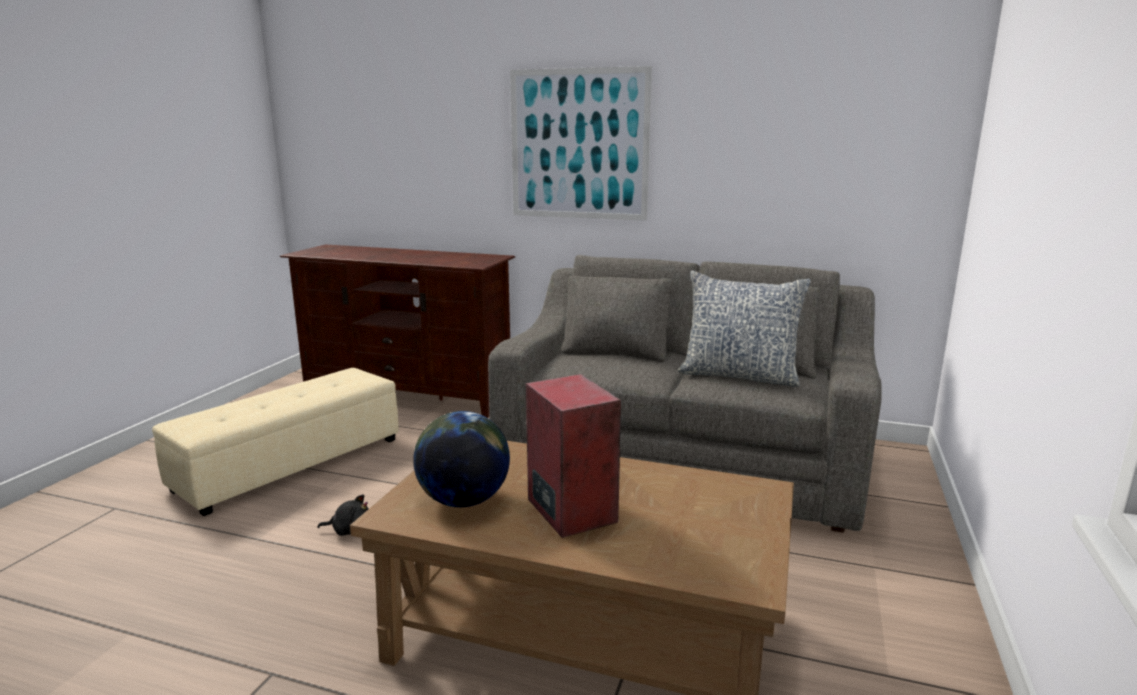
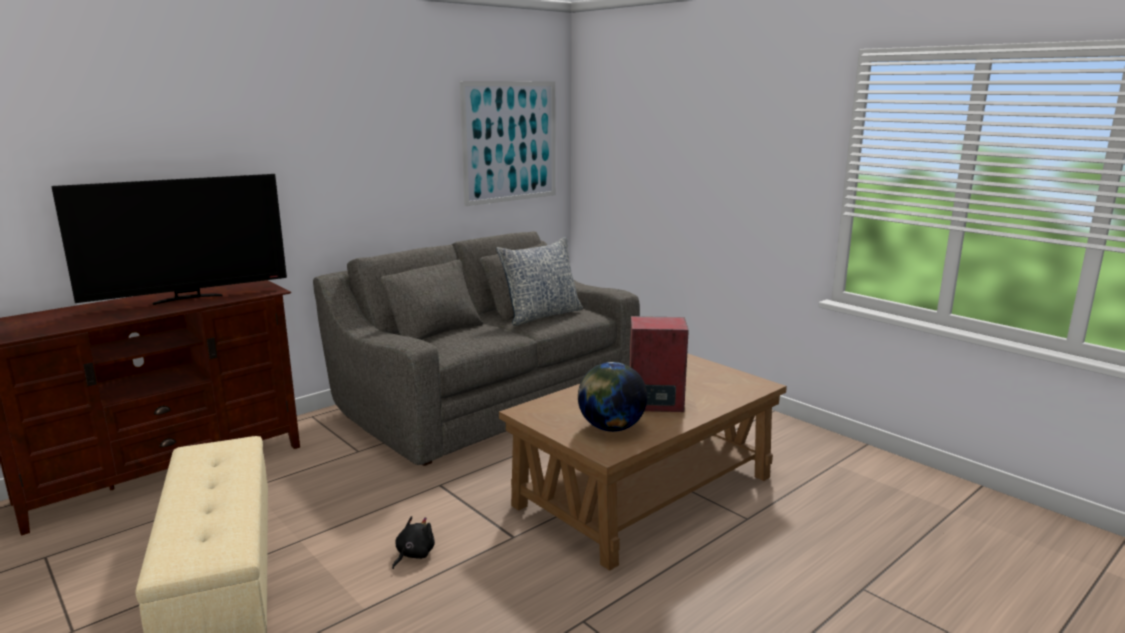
camera: 60 degrees left, 0 degrees up
picture [510,66,652,221] -> picture moved to [460,81,556,206]
none -> television [51,174,287,305]

